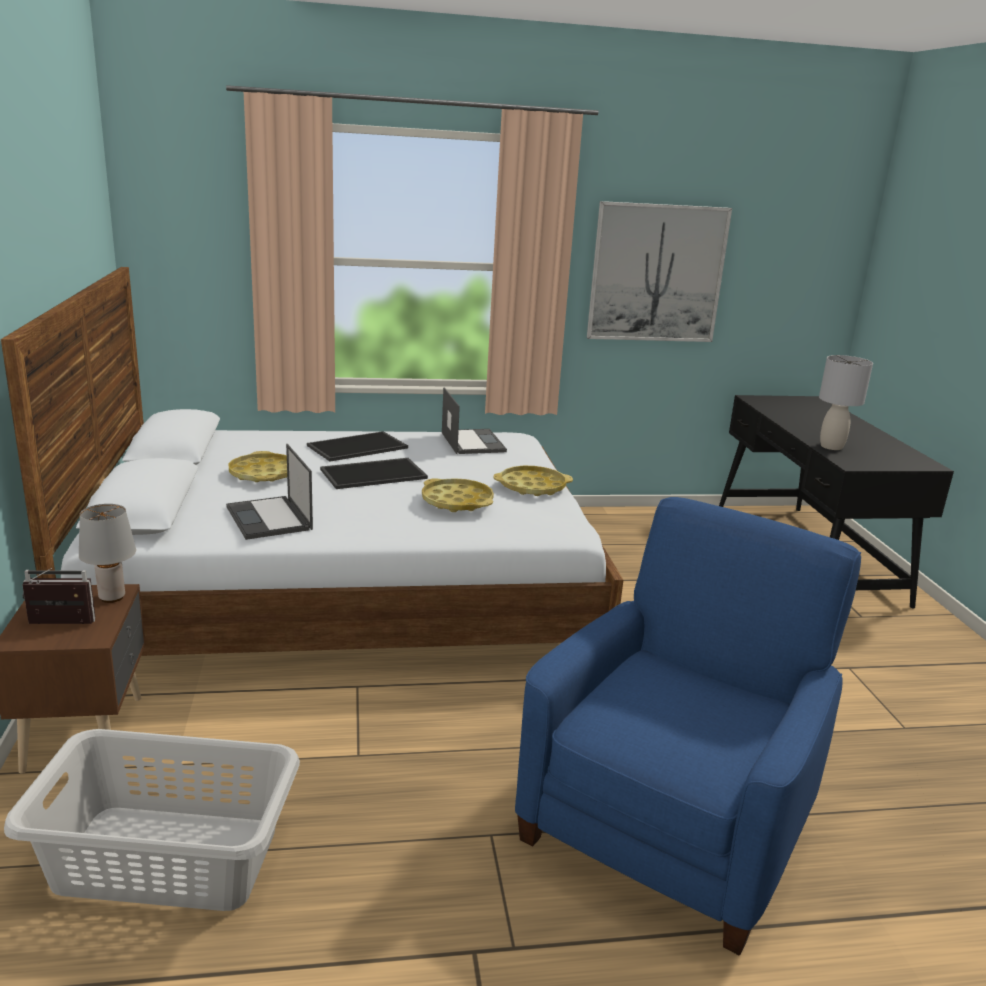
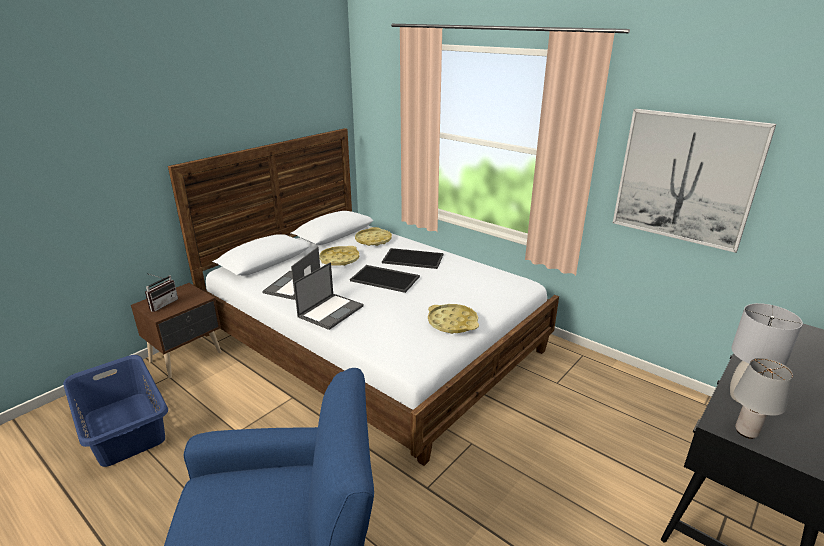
camera: 50 degrees right, 5 degrees up
grey laundry basket [4,729,300,911] -> blue laundry basket [63,355,168,467]
radio [23,568,95,624] -> radio turned 75 degrees clockwise [145,273,178,312]
grey table lamp [79,504,136,603] -> grey table lamp moved to [734,358,793,439]
yellow tray [422,478,494,512] -> yellow tray moved to [355,227,392,246]
laptop [442,388,507,454] -> laptop moved to [294,262,364,330]

